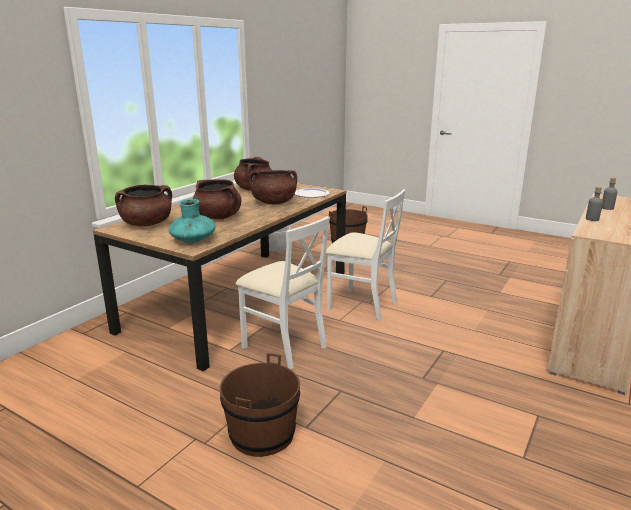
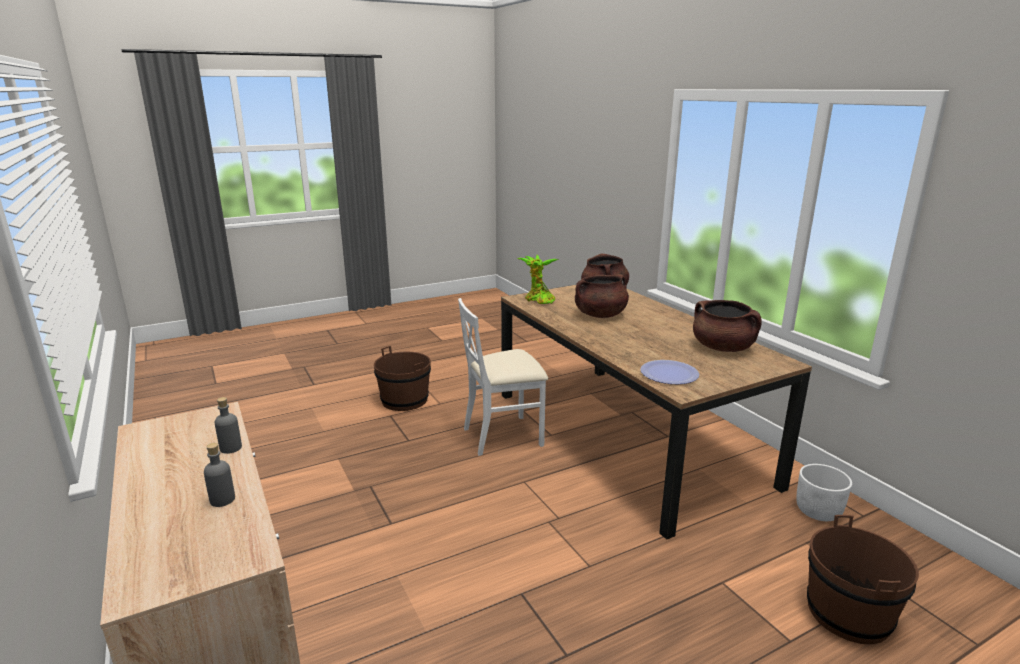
camera: 120 degrees right, 0 degrees up
turquoise vase [169,199,216,243] -> potted plant [518,255,559,304]
brown cooking pot [249,170,297,204] -> none
white chair [326,189,405,321] -> none

